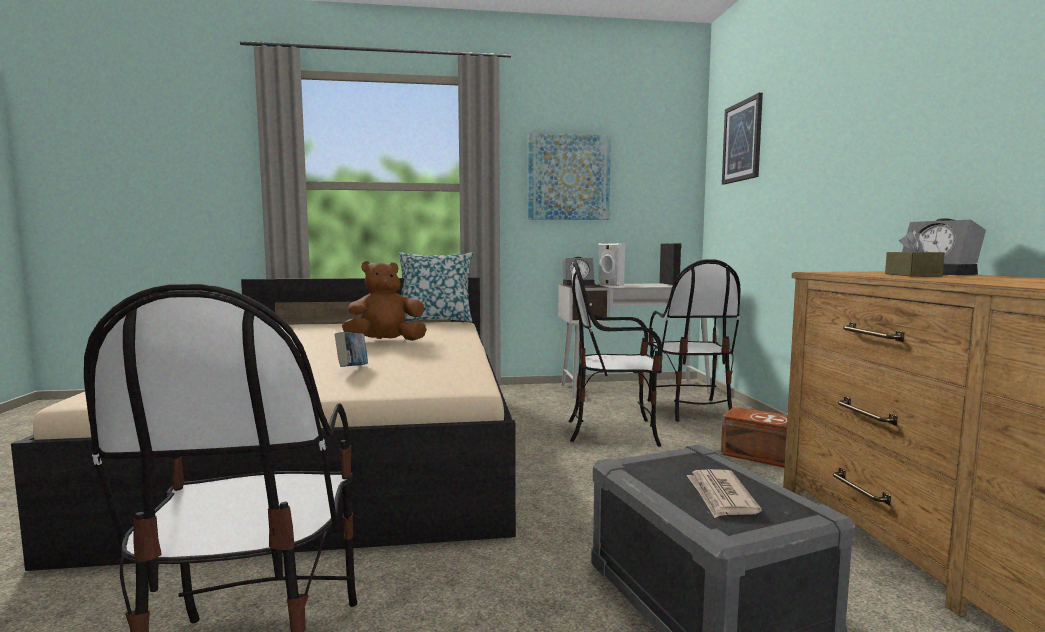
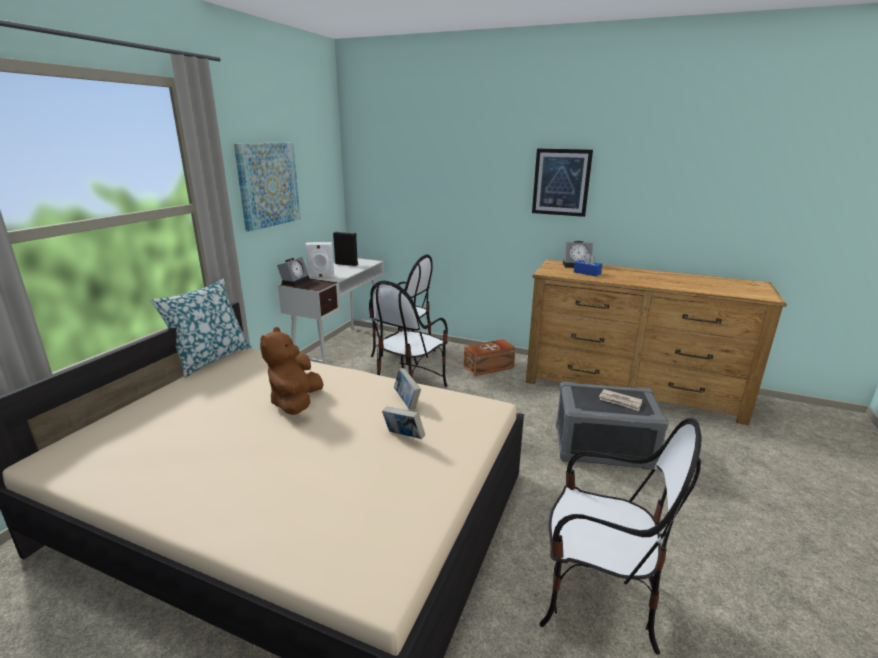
camera: 60 degrees left, 15 degrees up
picture [722,93,763,184] -> picture moved to [532,148,593,217]
brown tissue box [885,230,945,277] -> blue tissue box [574,253,602,276]
none -> book [394,368,421,410]

